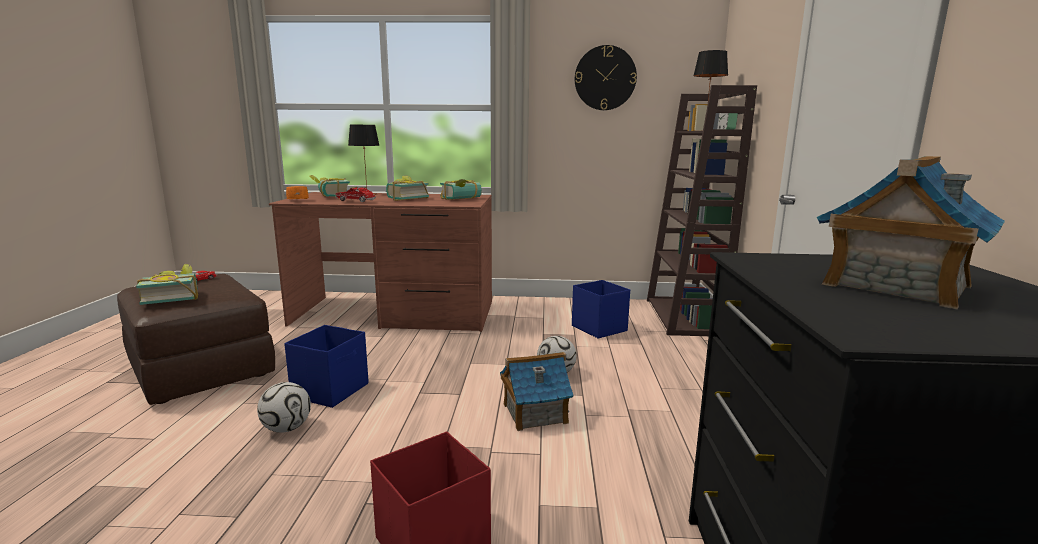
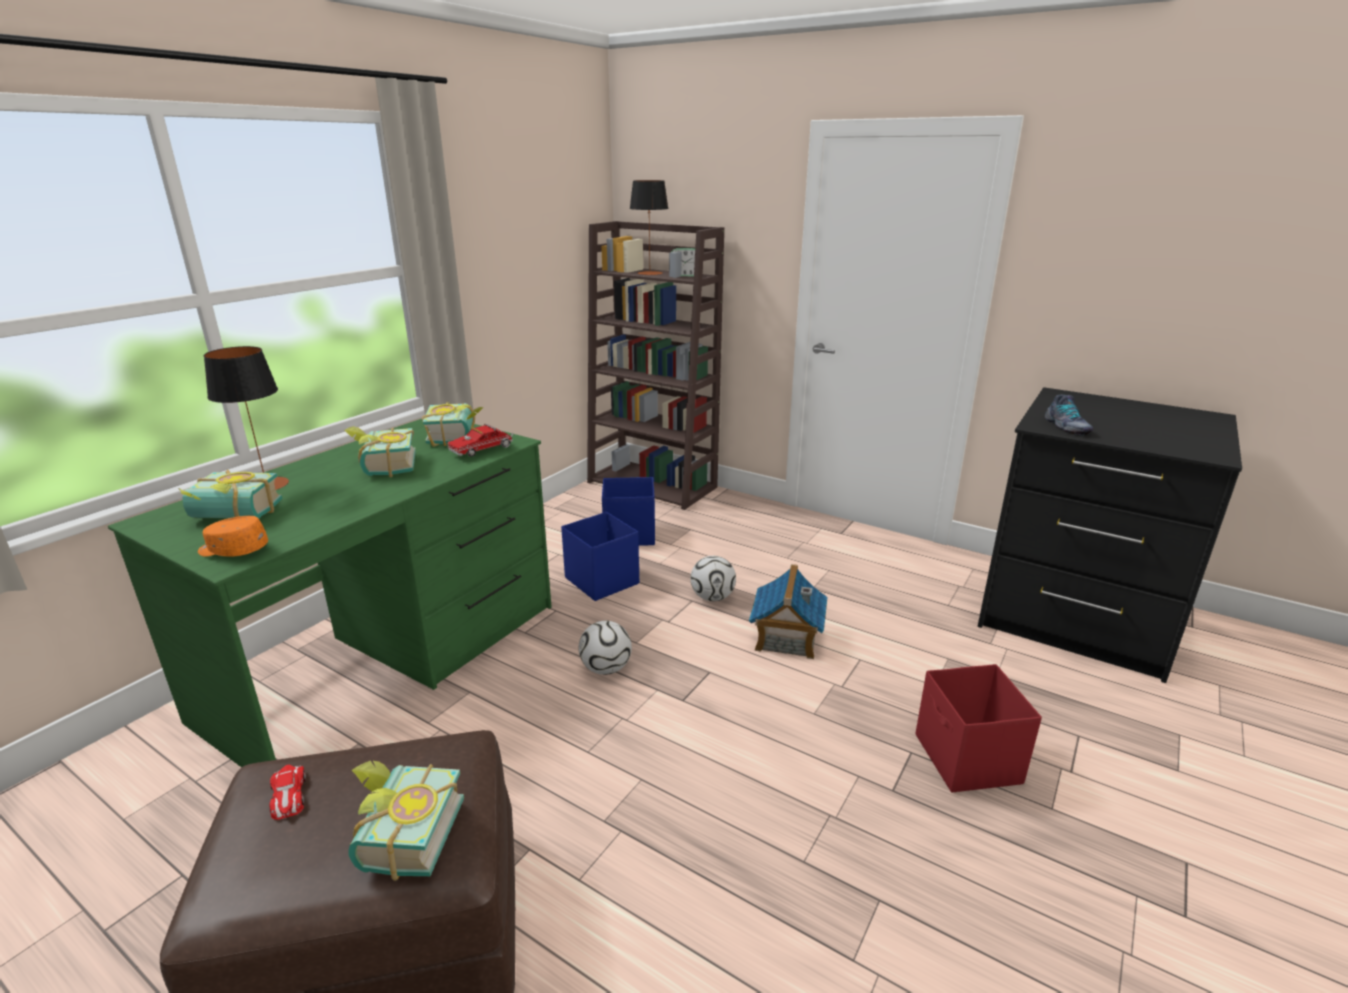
camera: 60 degrees left, 10 degrees up
football [257,382,311,433] -> football moved to [579,621,632,675]
brown desk [269,192,492,332] -> green desk [108,419,552,767]
blue storage box [284,325,369,408] -> blue storage box moved to [561,512,639,601]
toy truck [335,187,376,202] -> toy truck moved to [447,424,513,457]
wall clock [575,45,637,110] -> none
toy house [817,156,1005,309] -> none
none -> shoe [1045,395,1093,435]

